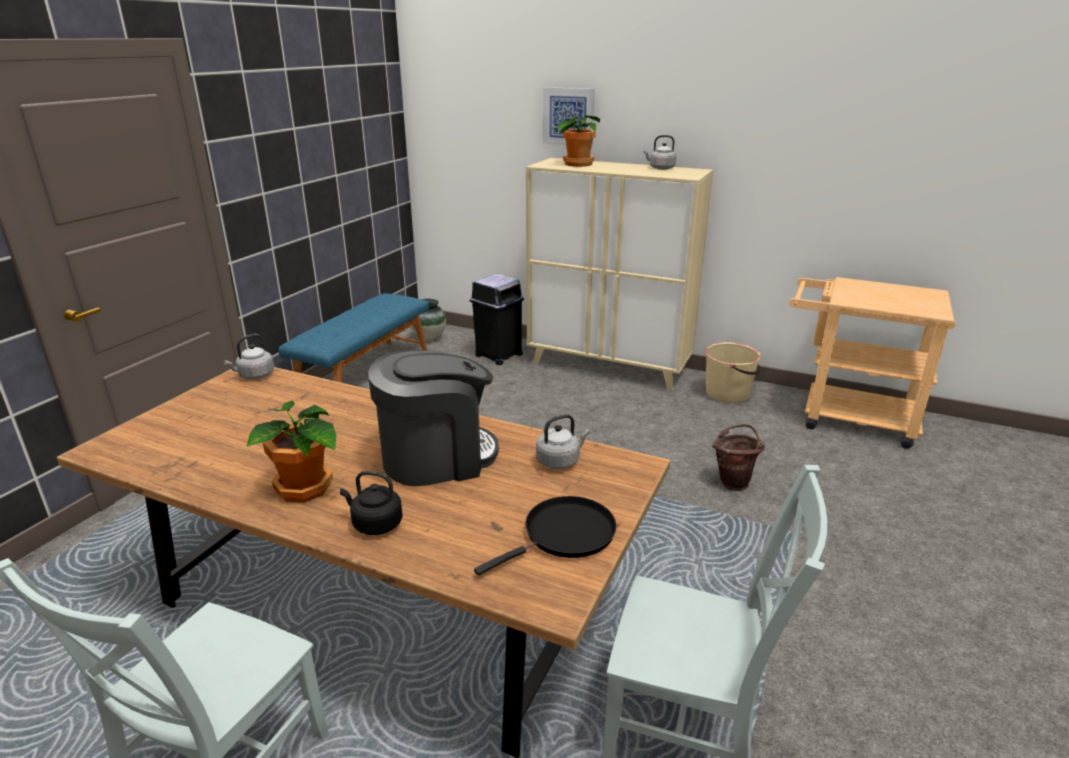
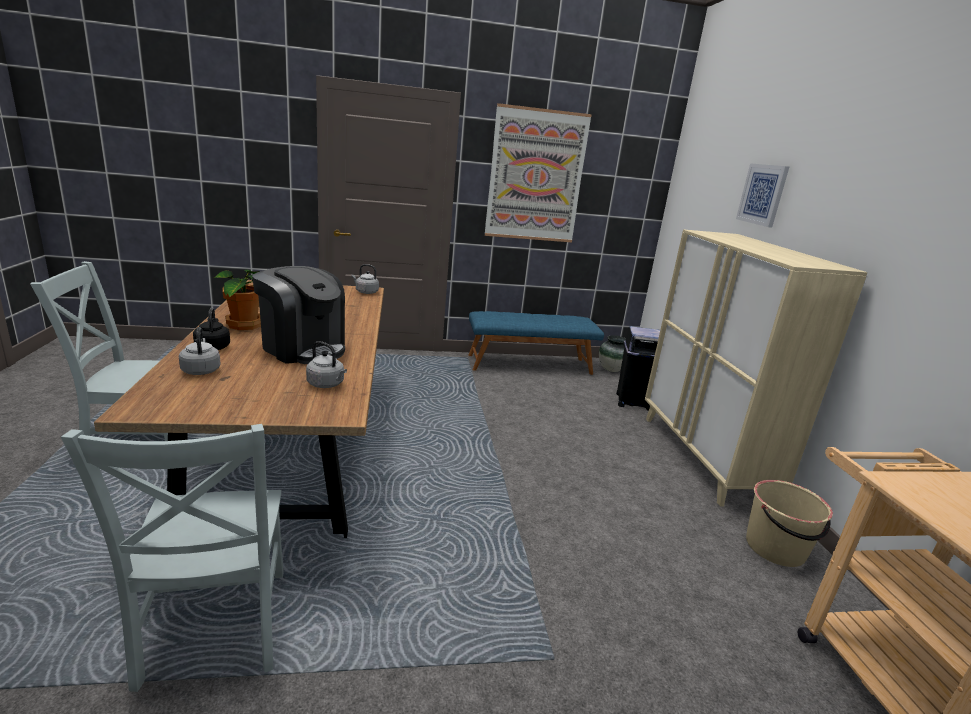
camera: 55 degrees right, 5 degrees down
black frying pan [474,496,617,576] -> none
potted plant [558,115,600,167] -> none
grey kettle [643,135,677,170] -> grey kettle moved to [179,327,221,375]
brown bucket [712,424,765,491] -> none
none -> picture [485,103,592,242]

